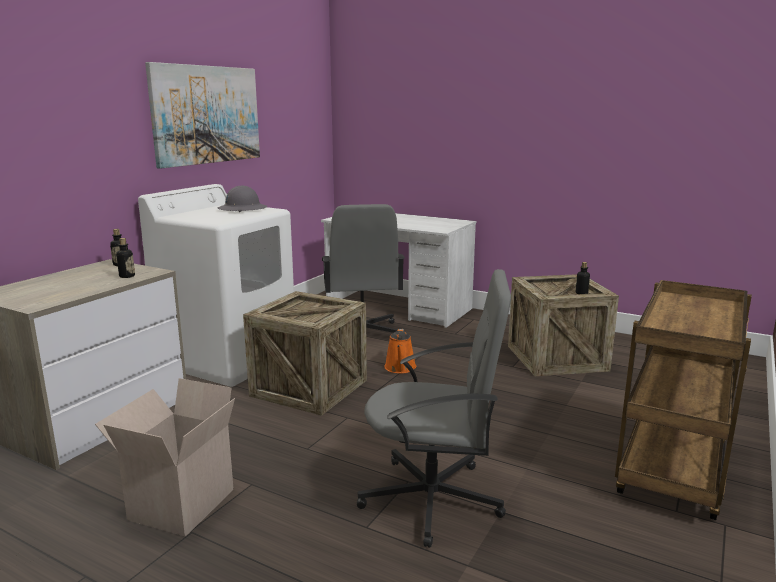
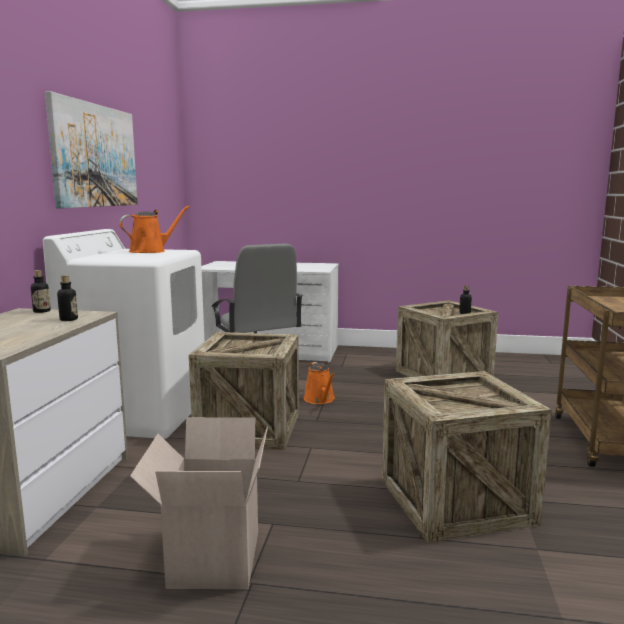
camera: 20 degrees left, 5 degrees down
grey hard hat [218,186,267,212] -> orange watering can [119,206,190,253]
grey office chair [357,269,511,548] -> crate [382,371,552,543]

